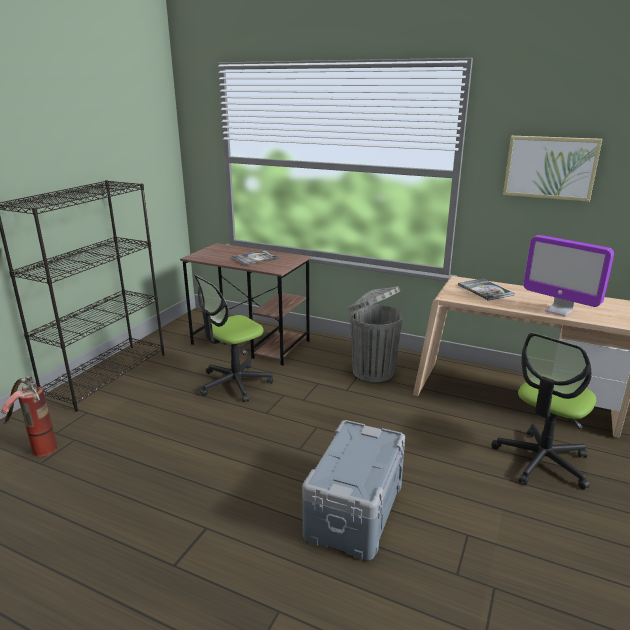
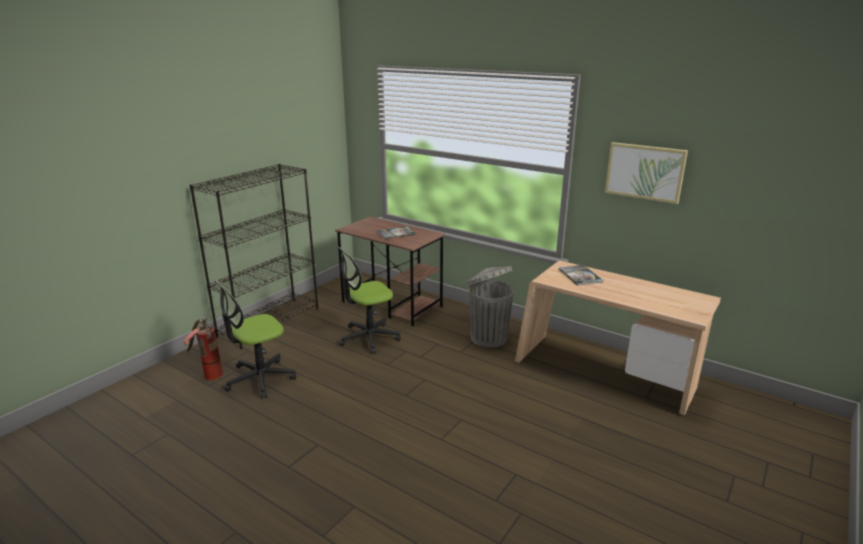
camera: 10 degrees right, 0 degrees up
grey storage box [302,420,405,560] -> none
office chair [492,333,596,490] -> office chair moved to [214,279,296,399]
monitor [523,235,614,316] -> none

